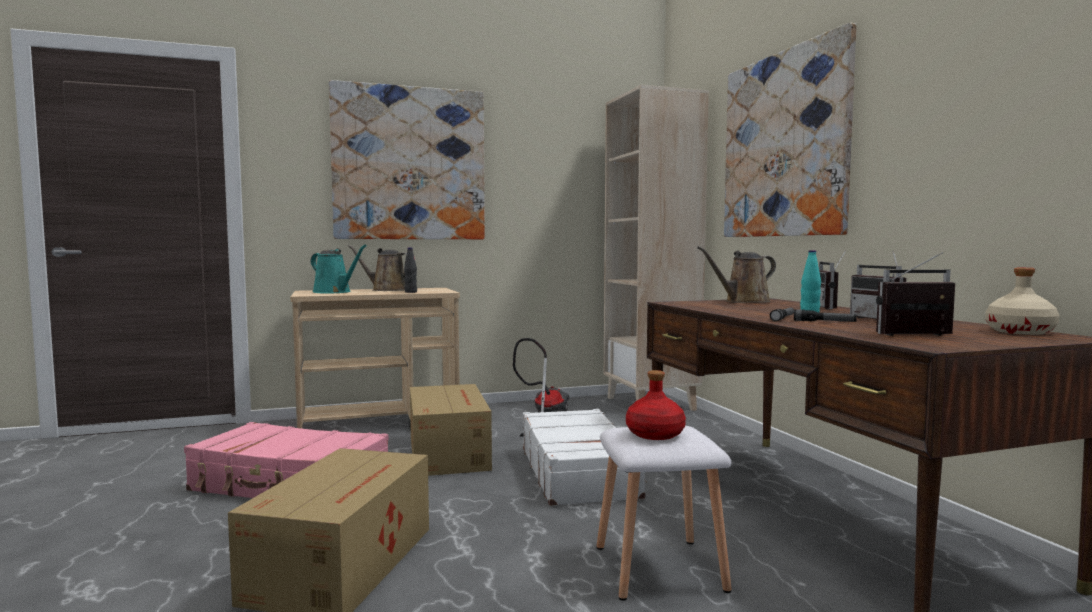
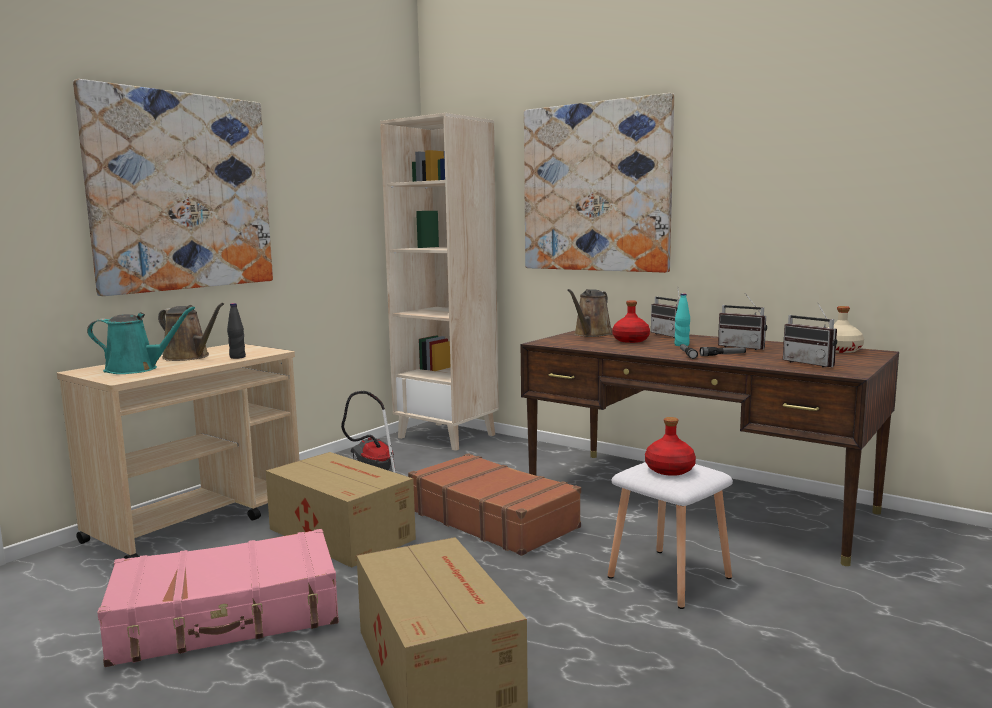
camera: 35 degrees left, 5 degrees up
brown watering can [347,245,407,291] -> brown watering can turned 135 degrees counterclockwise [158,303,224,361]
white suitcase [523,409,647,506] -> brown suitcase [408,453,581,556]
radio [876,252,955,336] -> radio turned 90 degrees counterclockwise [783,302,837,368]
none -> red bottle [612,301,650,343]

